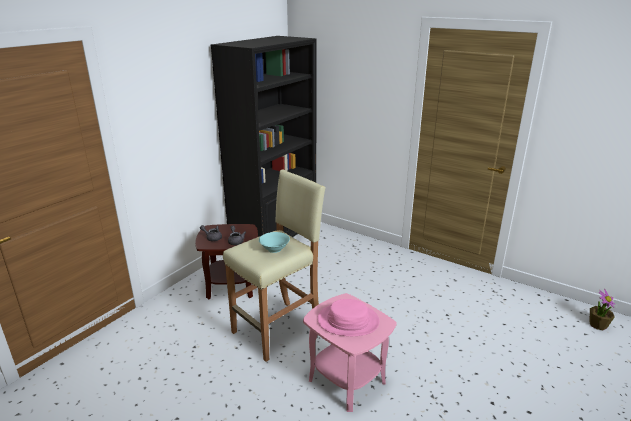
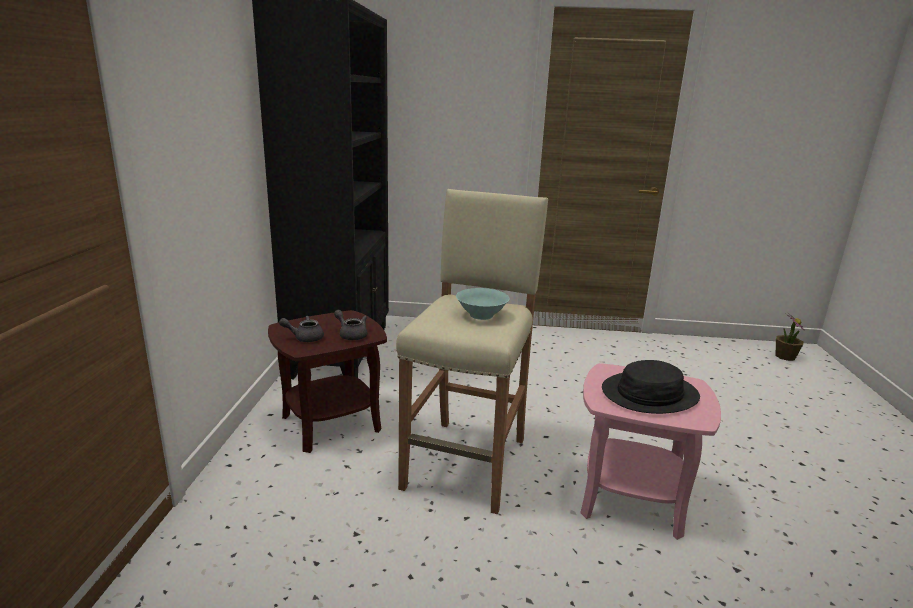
camera: 30 degrees left, 5 degrees down
pink hat [317,299,380,336] -> black hat [602,360,700,414]

